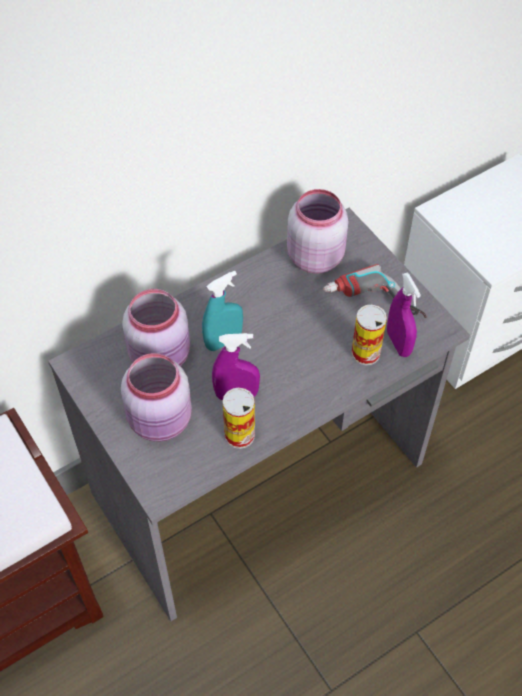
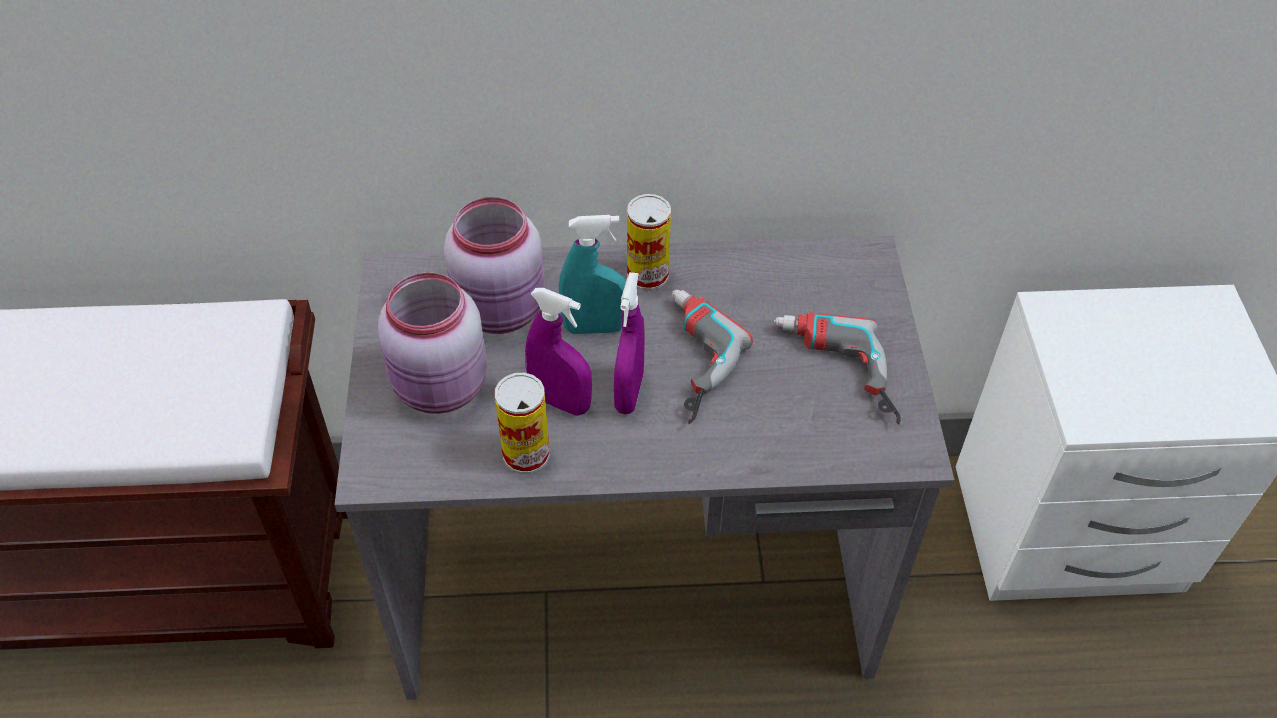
camera: 30 degrees right, 5 degrees down
pink jar [287,189,348,274] -> none
can [352,304,387,365] -> can moved to [627,194,671,290]
purple spray bottle [387,273,421,357] -> purple spray bottle moved to [614,272,645,414]
none -> power drill [672,290,753,424]

